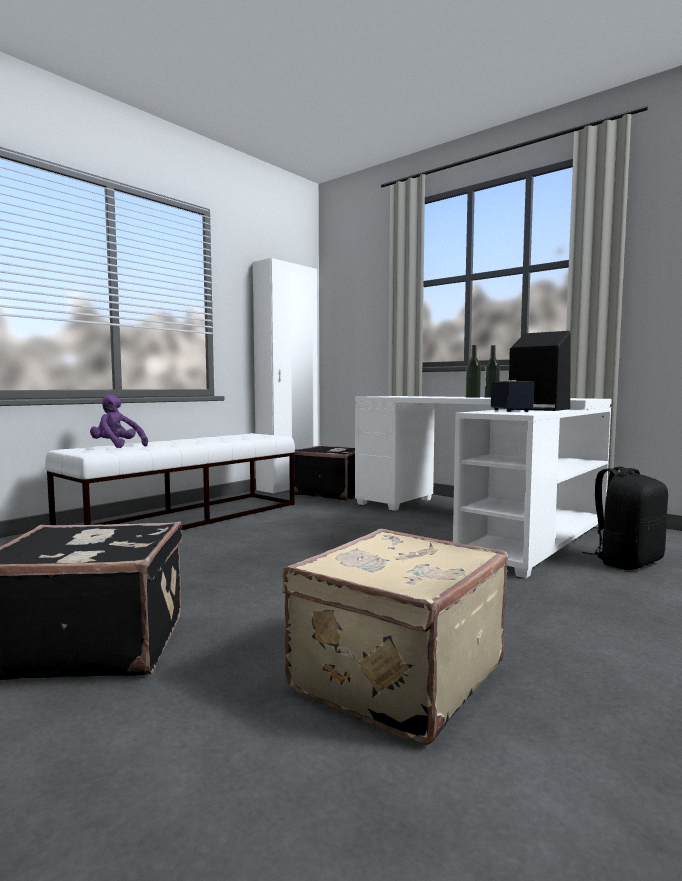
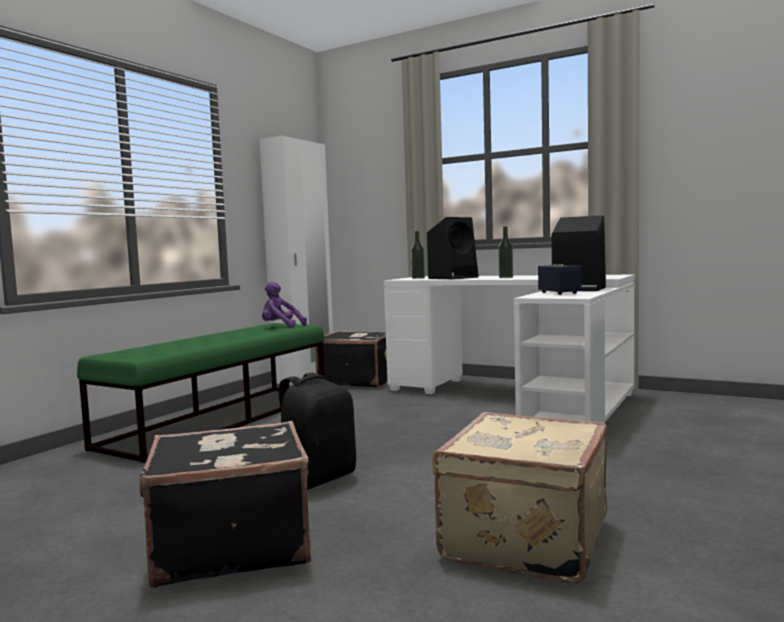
camera: 10 degrees left, 0 degrees up
white bench [45,433,295,530] -> green bench [77,323,325,463]
purple plush toy [90,394,148,448] -> purple plush toy moved to [262,281,307,328]
bottle [485,345,500,398] -> bottle moved to [411,231,425,279]
black backpack [582,466,668,570] -> black backpack moved to [279,372,356,490]
none -> black speaker [427,217,479,279]

